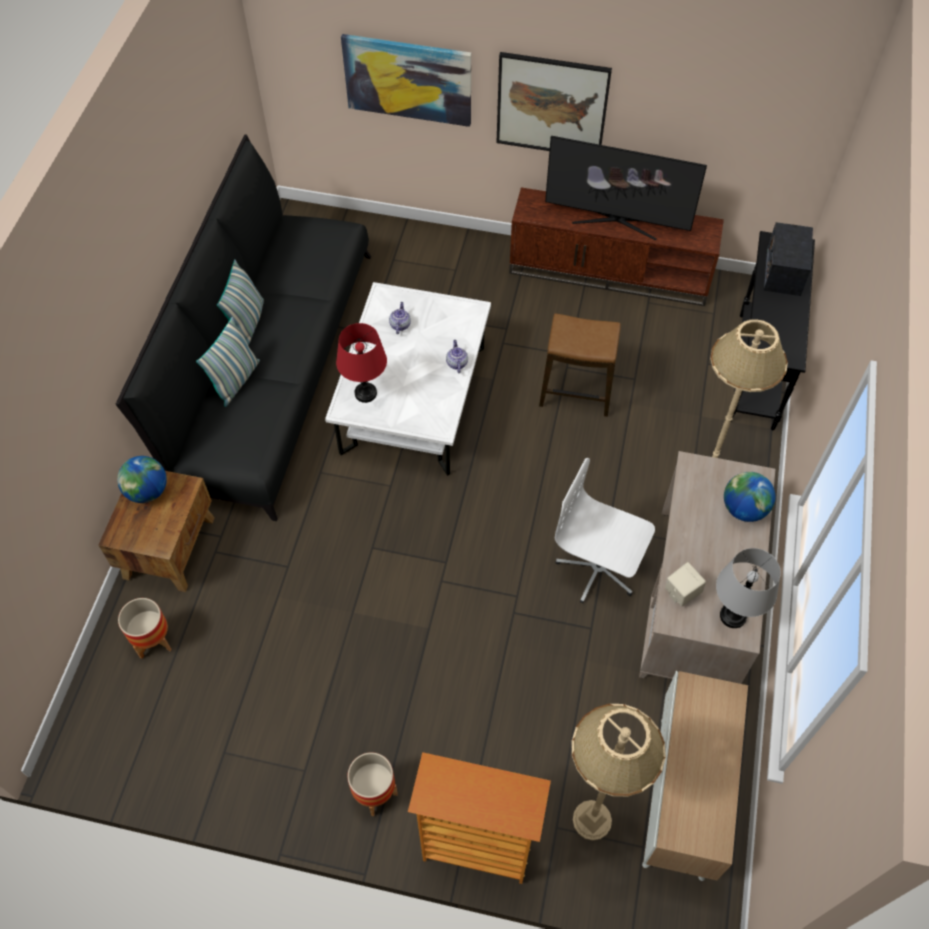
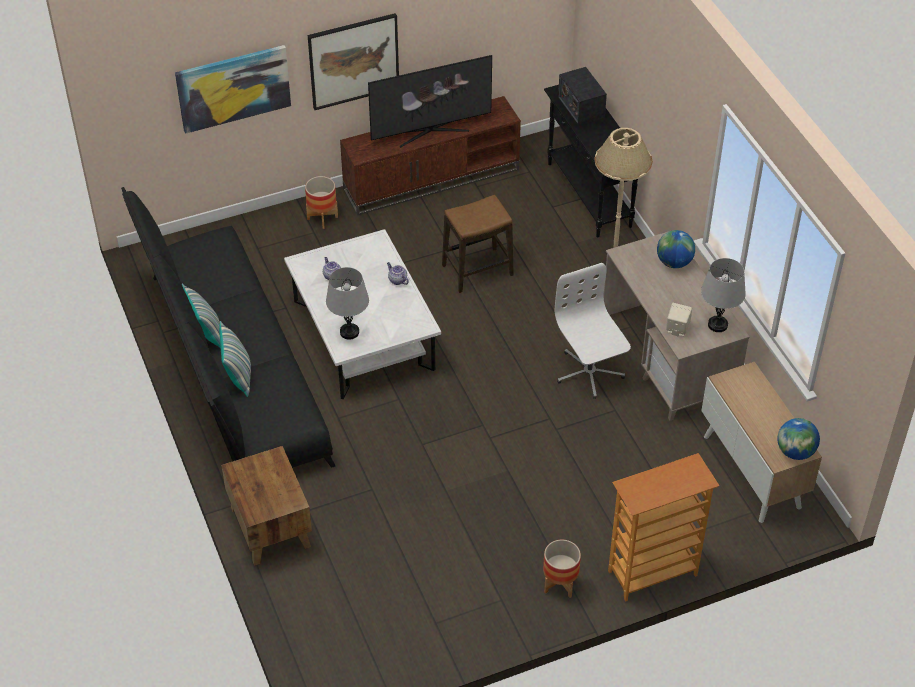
camera: 35 degrees left, 10 degrees down
globe [117,456,167,503] -> globe moved to [777,418,820,460]
planter [118,598,172,659] -> planter moved to [305,176,338,229]
red table lamp [336,323,387,403] -> grey table lamp [326,267,369,339]
white office chair [555,458,655,603] -> white office chair turned 75 degrees clockwise [555,263,631,399]
beige floor lamp [571,704,666,840] -> none

